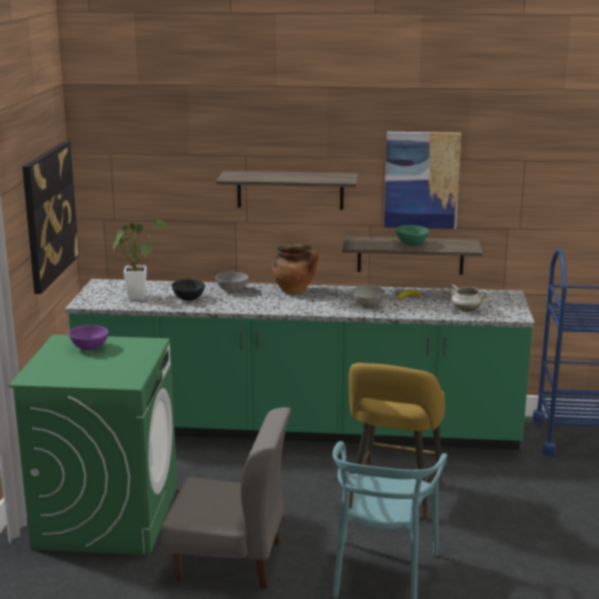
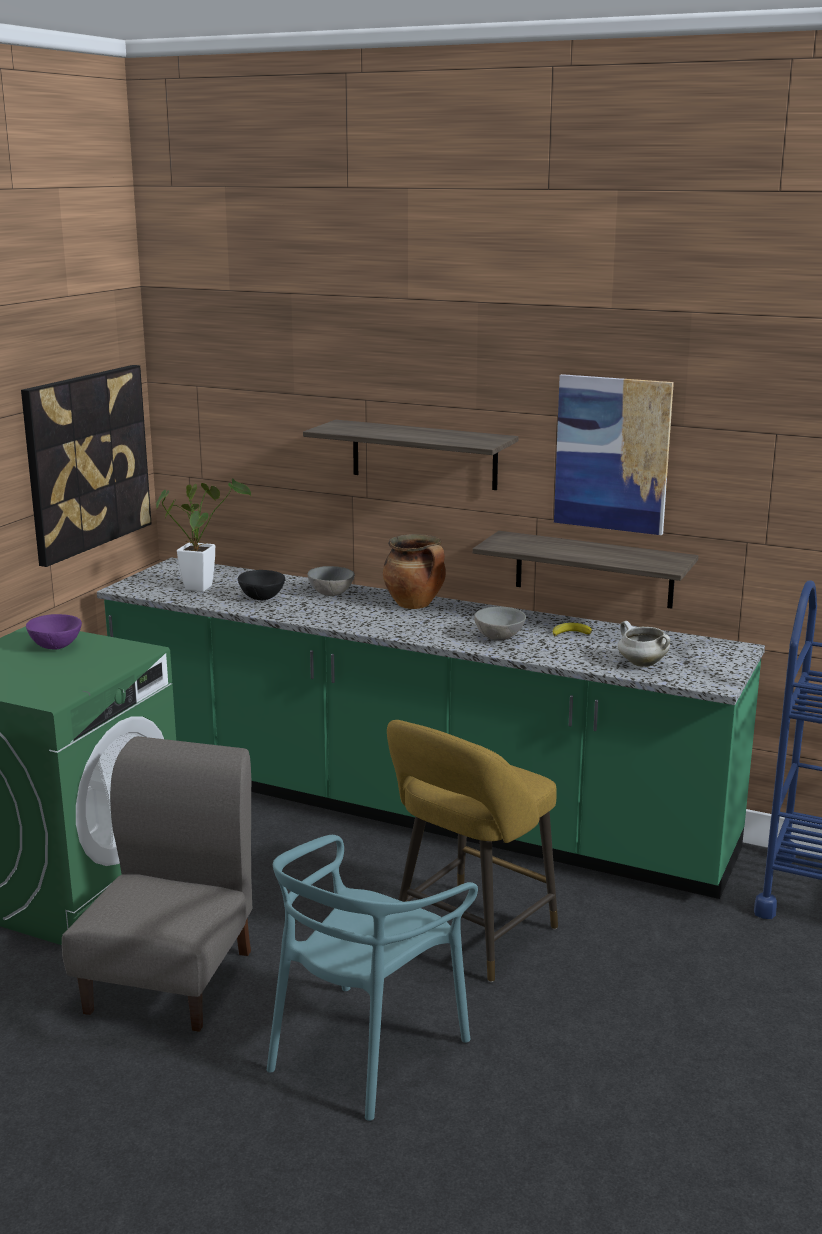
camera: 20 degrees right, 0 degrees up
grey chair [162,407,291,588] -> grey chair turned 105 degrees counterclockwise [62,736,252,1032]
green bowl [396,225,429,246] -> none

